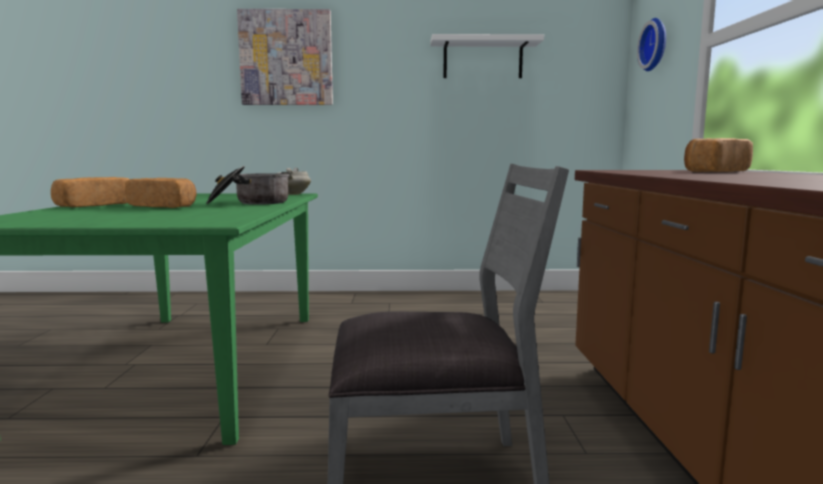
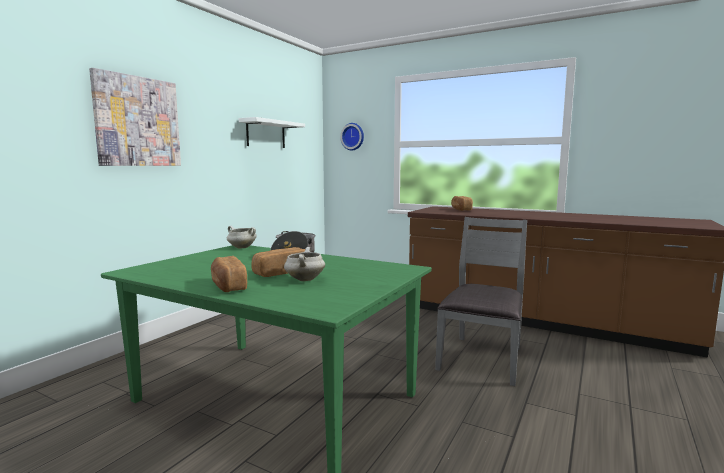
camera: 60 degrees left, 0 degrees up
none -> white cooking pot [284,247,325,281]

